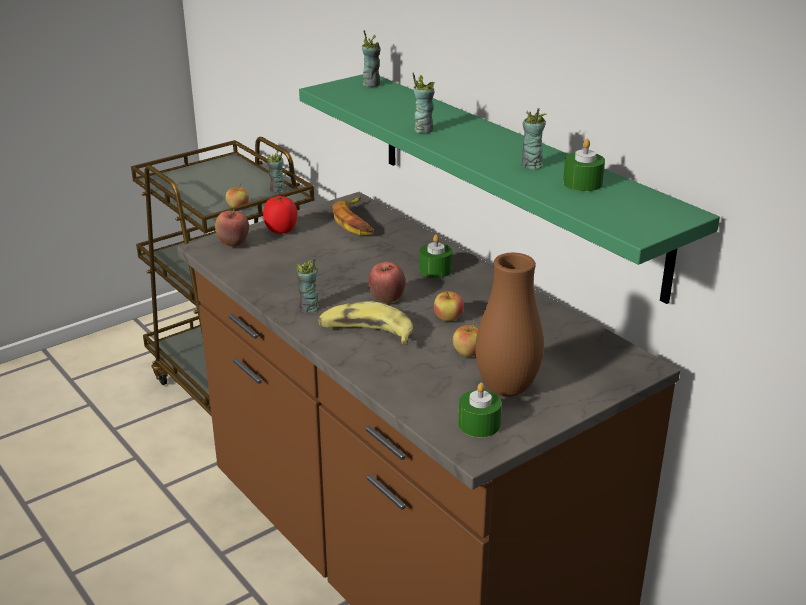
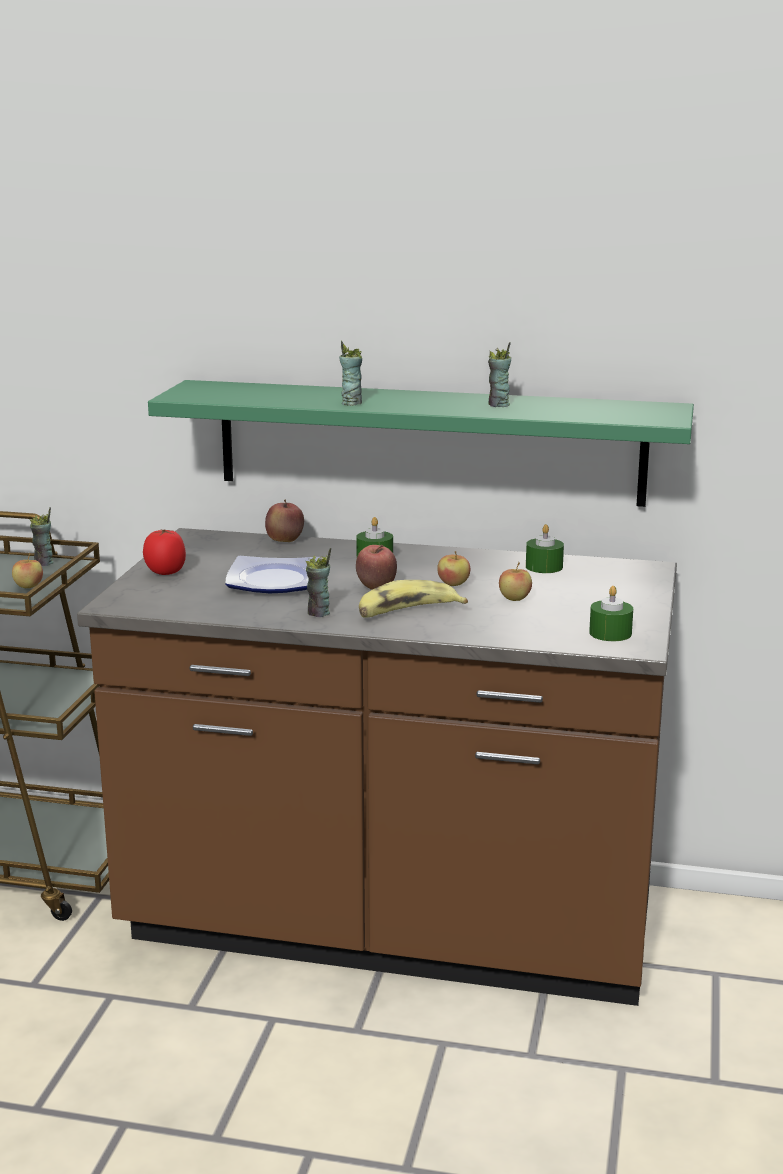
camera: 40 degrees left, 10 degrees down
apple [215,209,249,247] -> apple moved to [265,499,304,542]
banana [332,197,374,235] -> none
cup [362,30,381,87] -> none
brown vase [475,253,544,397] -> none
green candle [563,139,605,191] -> green candle moved to [526,524,564,573]
none -> plate [225,556,320,593]

